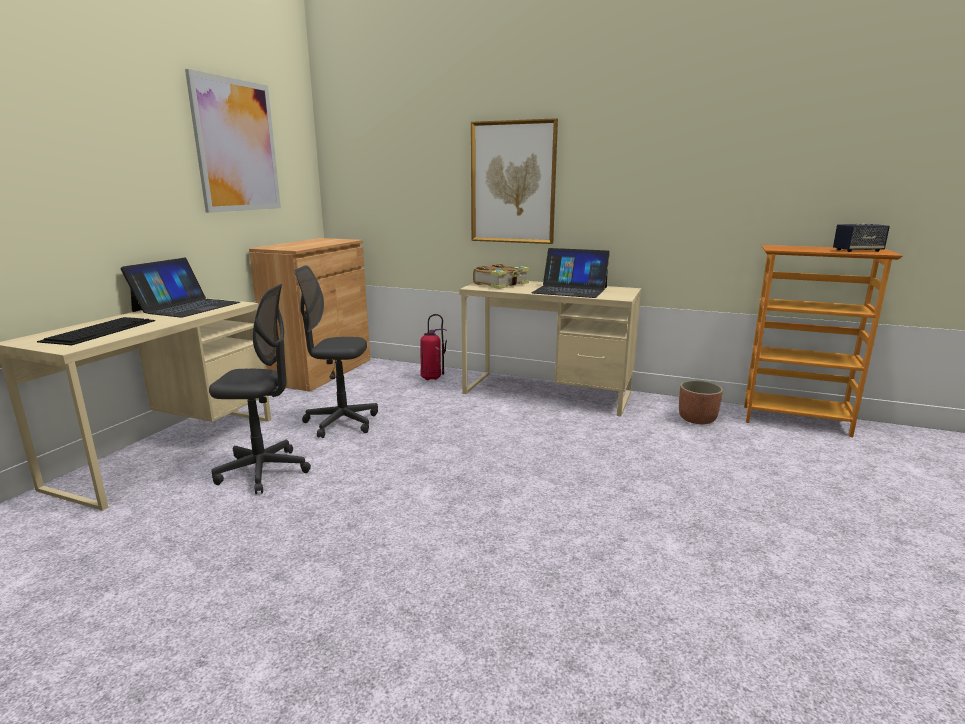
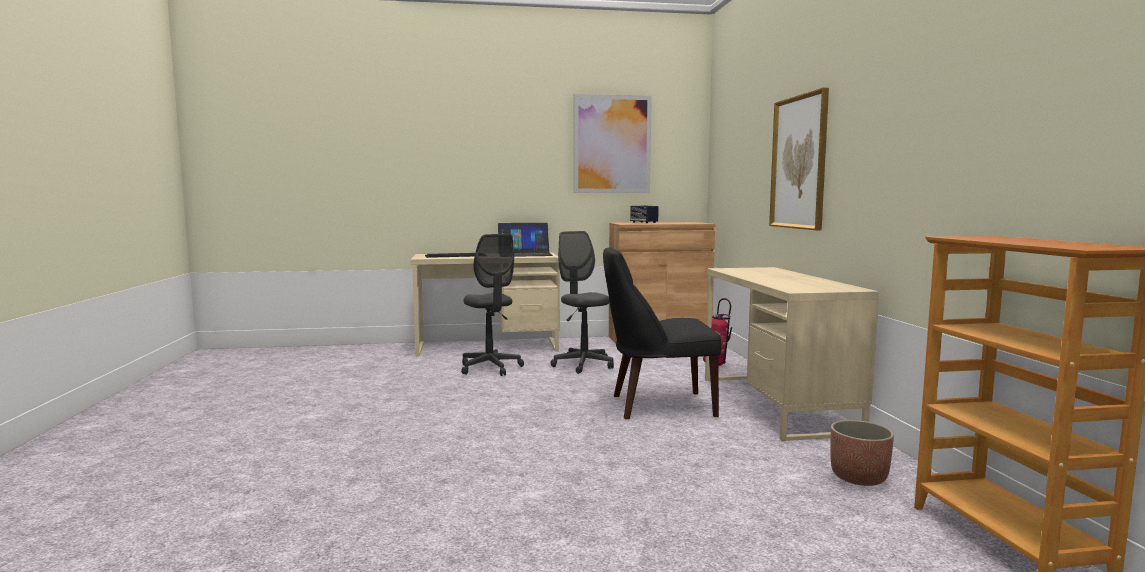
camera: 60 degrees right, 10 degrees down
book [473,264,529,289] -> none
laptop [532,248,610,298] -> none
speaker [833,224,890,252] -> speaker moved to [630,205,659,223]
none -> black chair [603,247,721,419]

